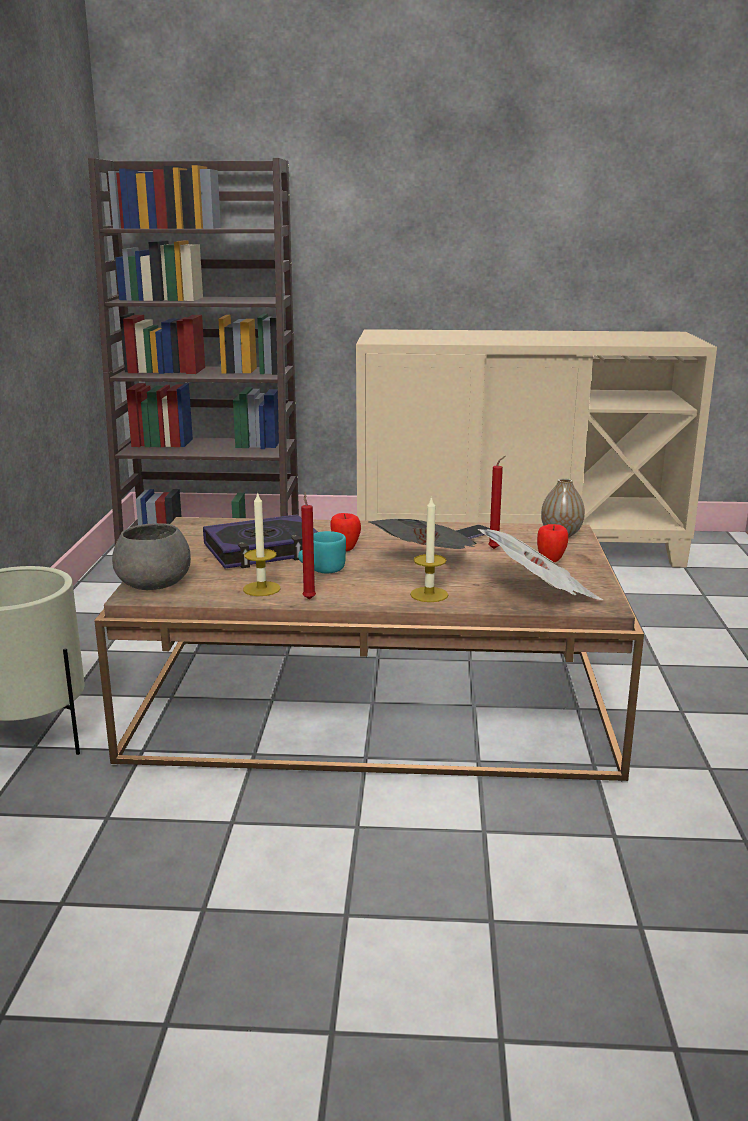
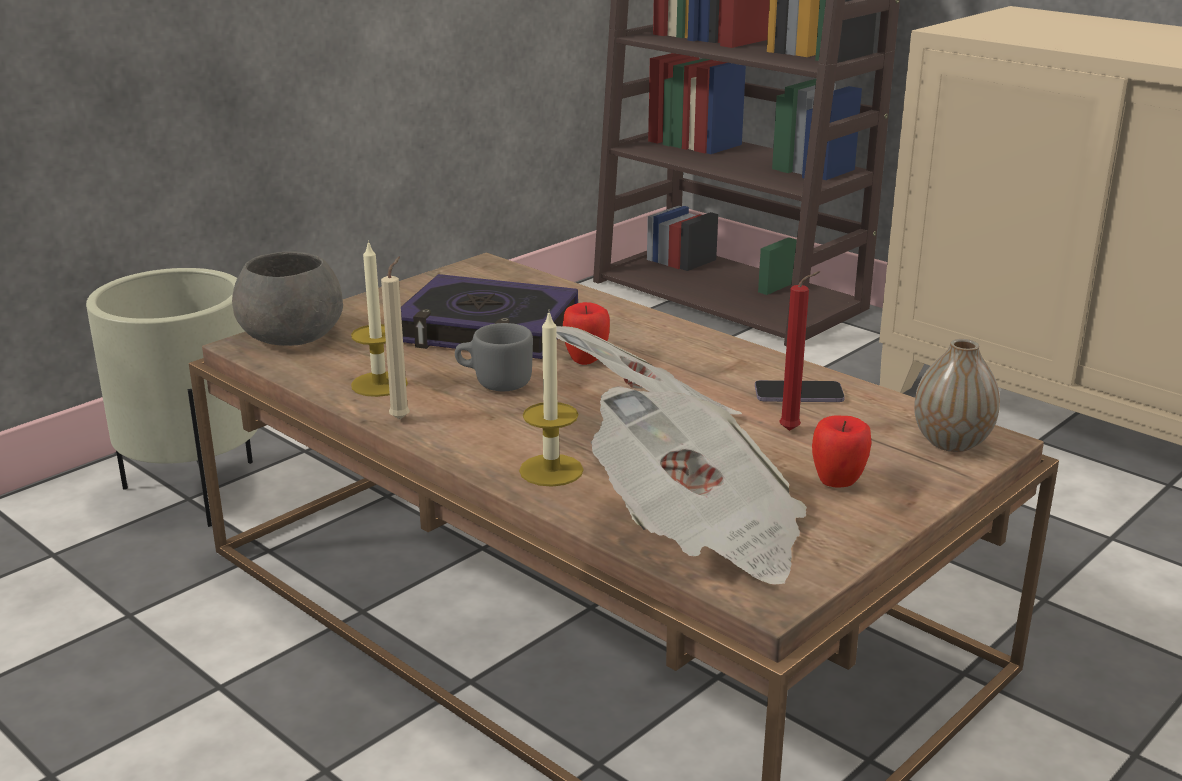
camera: 40 degrees right, 5 degrees up
turquoise mug [298,531,346,573] -> grey mug [455,323,533,391]
red candle [301,493,316,600] -> beige candle [381,257,410,420]

